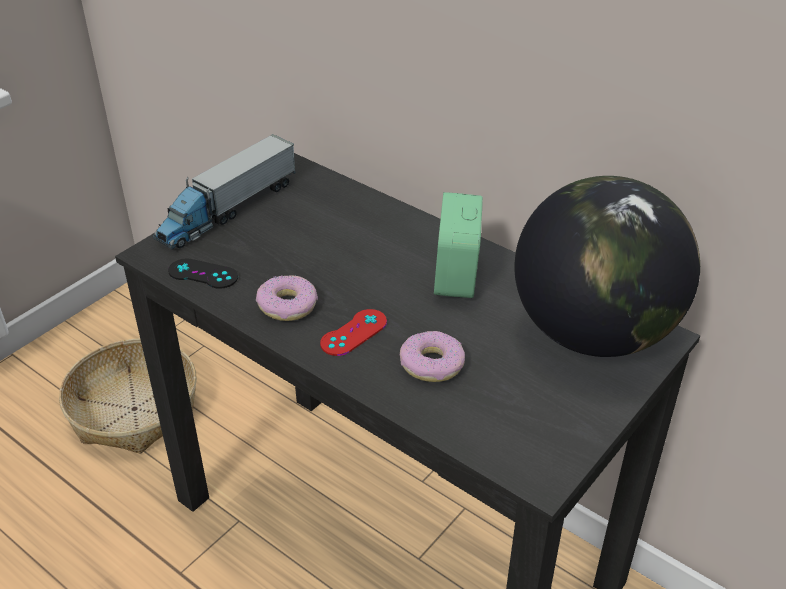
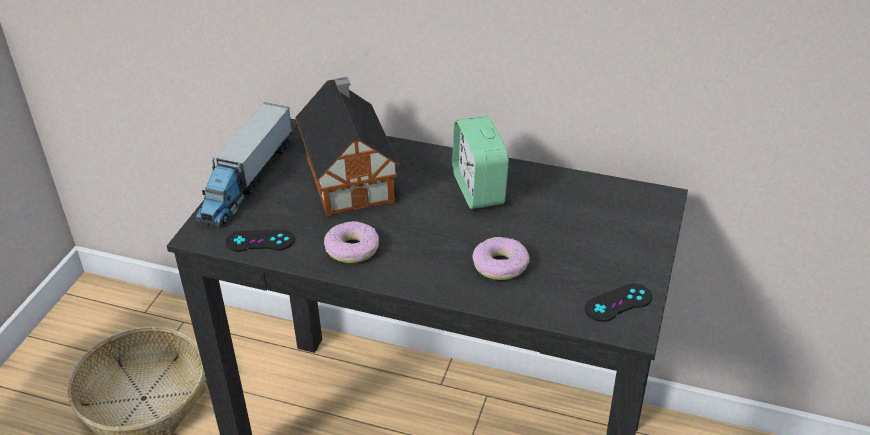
camera: 20 degrees left, 0 degrees up
red game controller [320,309,387,356] -> none
globe [515,176,700,357] -> none
none -> toy house [295,77,400,216]
none -> black game controller [585,283,652,322]

